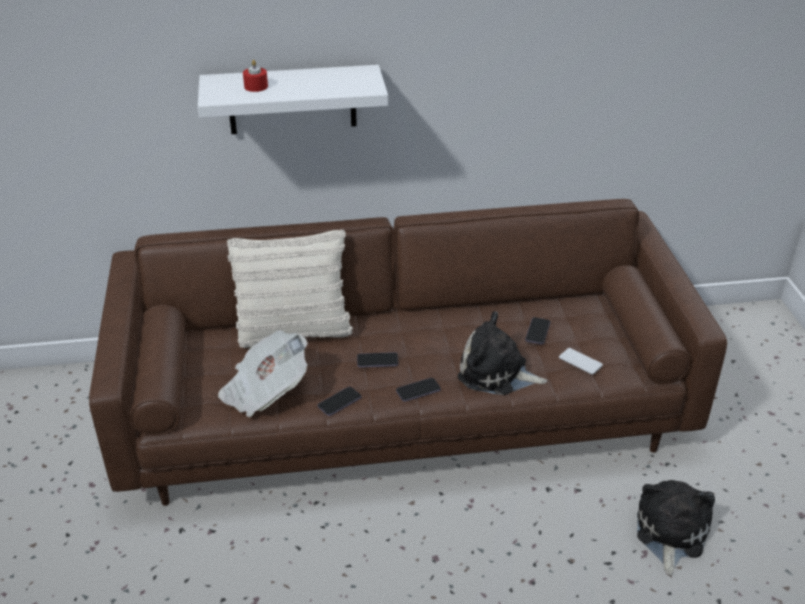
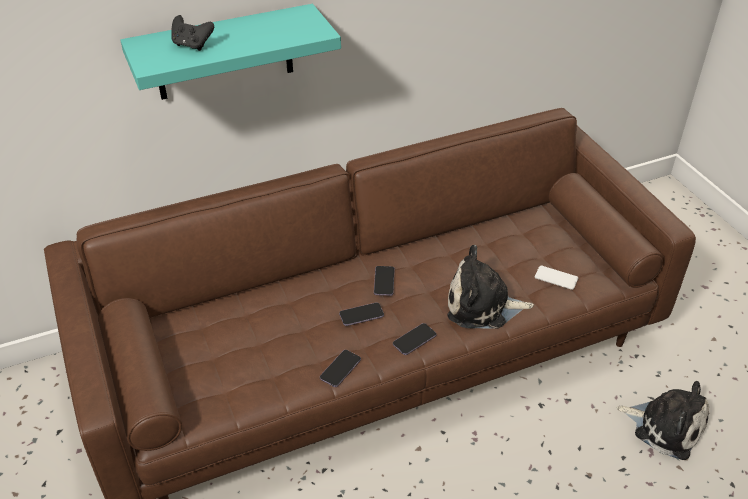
camera: 15 degrees left, 5 degrees up
white shelf [198,65,388,134] -> turquoise shelf [120,4,341,100]
newspaper [218,330,308,417] -> none
beige pillow [227,229,353,348] -> none
red candle [243,60,268,92] -> black game controller [171,15,214,51]
phone [525,317,551,344] -> phone moved to [374,266,394,296]
plush toy [637,480,715,575] -> plush toy turned 120 degrees clockwise [616,381,709,460]

